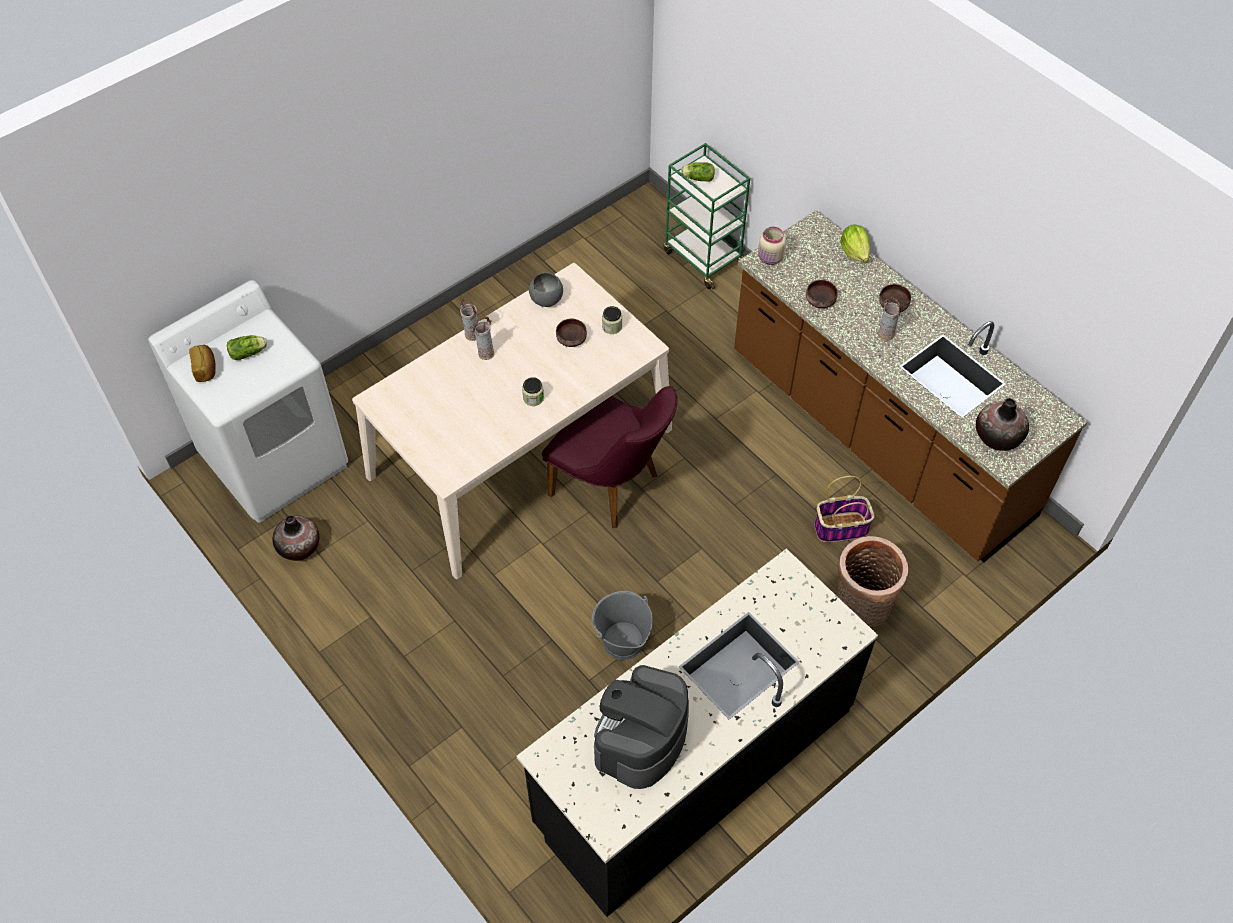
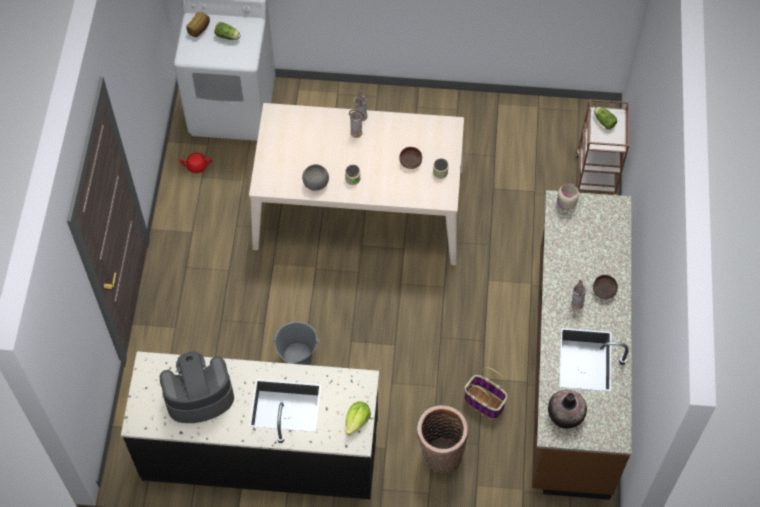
camera: 45 degrees right, 5 degrees up
vase [272,515,319,561] -> red teapot [177,152,212,173]
grey bowl [529,272,563,307] -> grey bowl moved to [302,164,329,191]
purple chair [542,386,678,528] -> none
green cart [663,143,750,290] -> brown cart [576,99,629,195]
brown bowl [806,280,837,308] -> none
lettuce [840,225,870,262] -> lettuce moved to [345,401,371,436]

